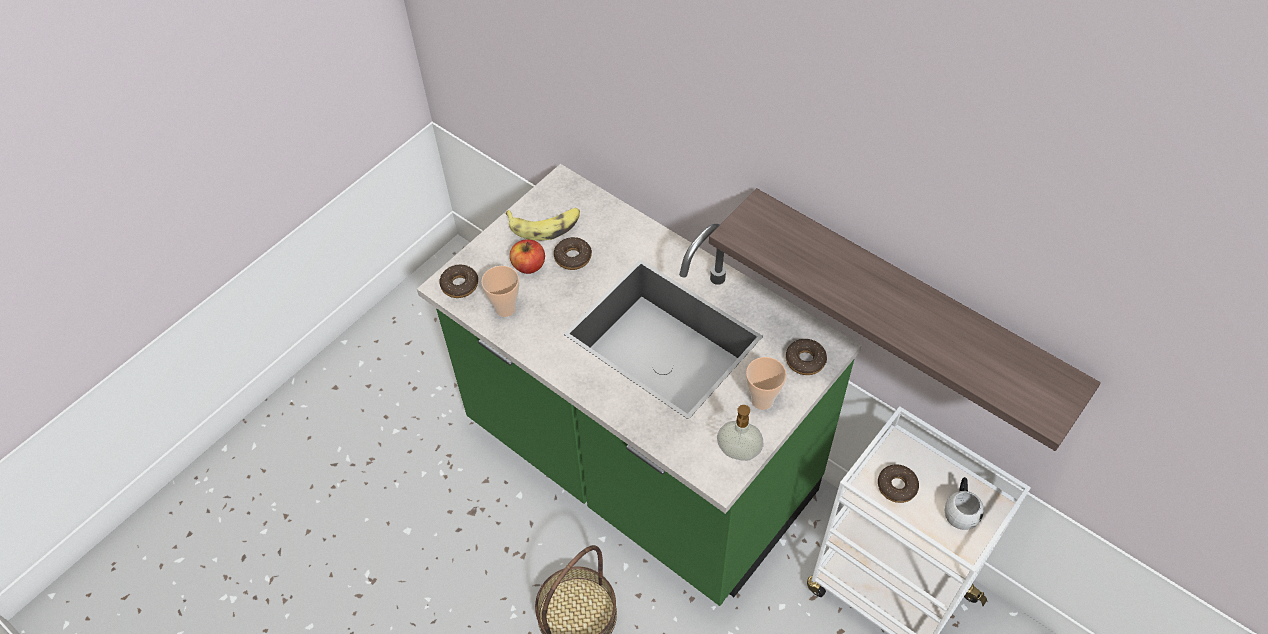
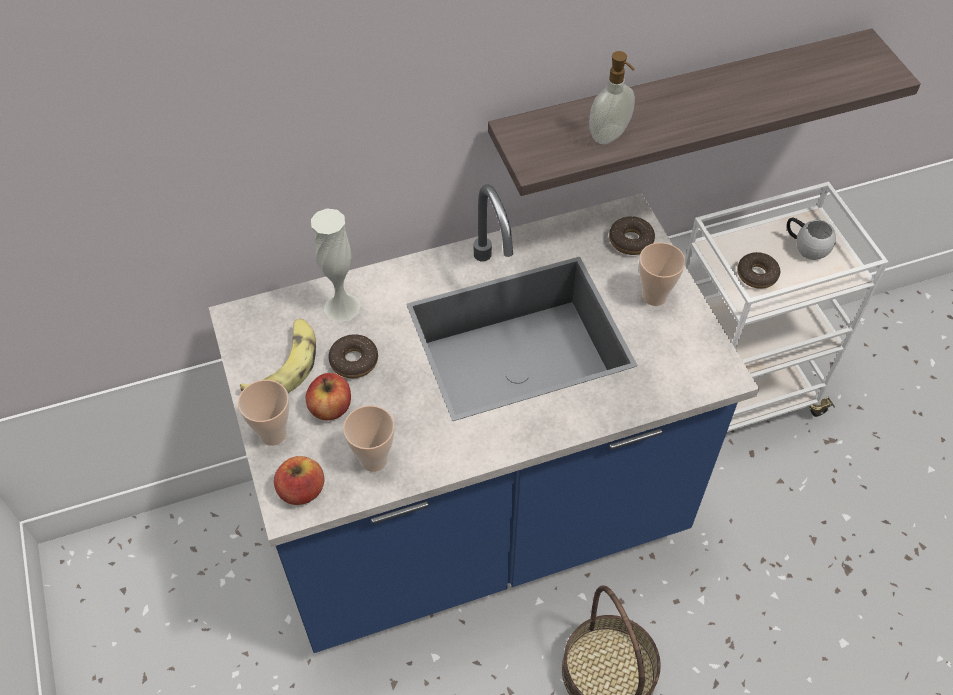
camera: 60 degrees left, 0 degrees up
green counter [417,164,862,606] -> blue counter [209,184,759,653]
donut [439,265,478,298] -> apple [274,456,324,505]
soap dispenser [717,405,763,461] -> soap dispenser moved to [589,51,635,144]
none -> cup [238,380,290,446]
none -> white vase [311,208,361,322]

